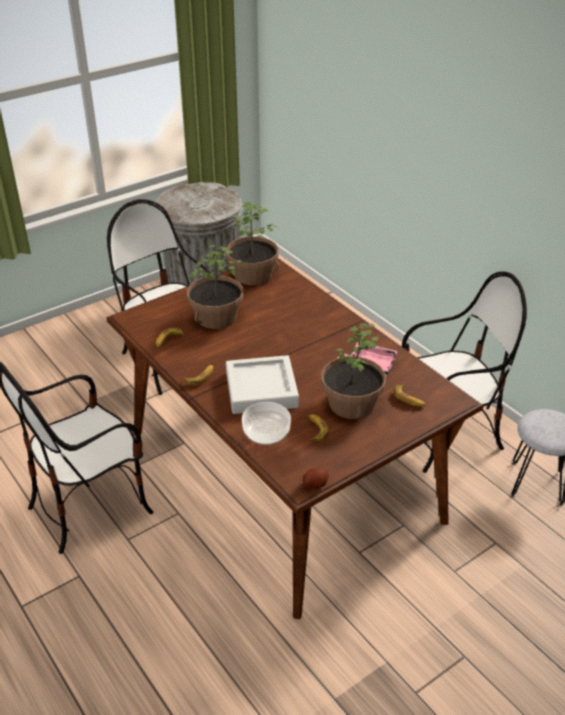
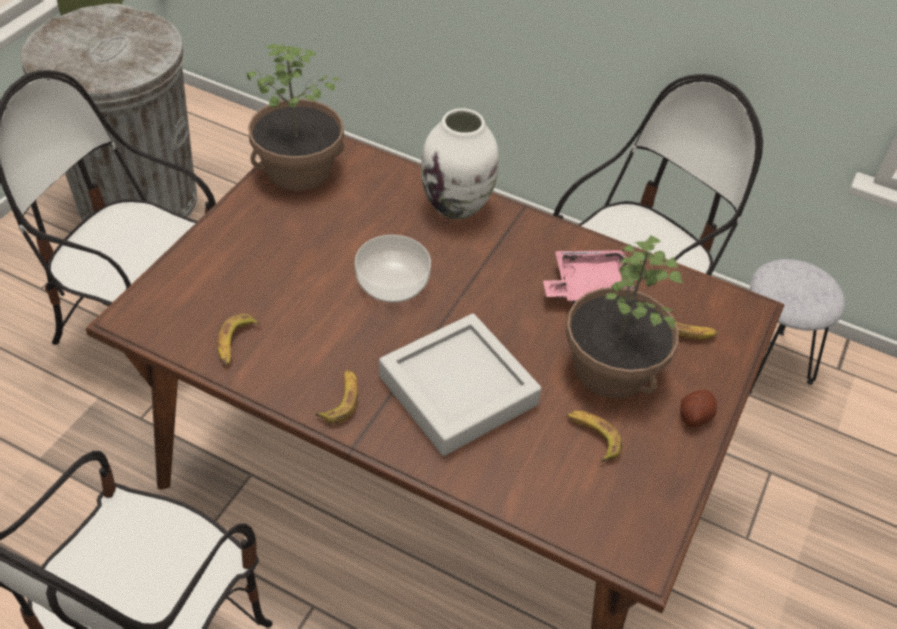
camera: 30 degrees left, 10 degrees up
potted plant [187,245,243,329] -> none
bowl [242,402,291,445] -> bowl moved to [355,235,431,303]
potato [303,468,329,489] -> potato moved to [680,390,717,427]
none -> white vase [421,108,499,219]

